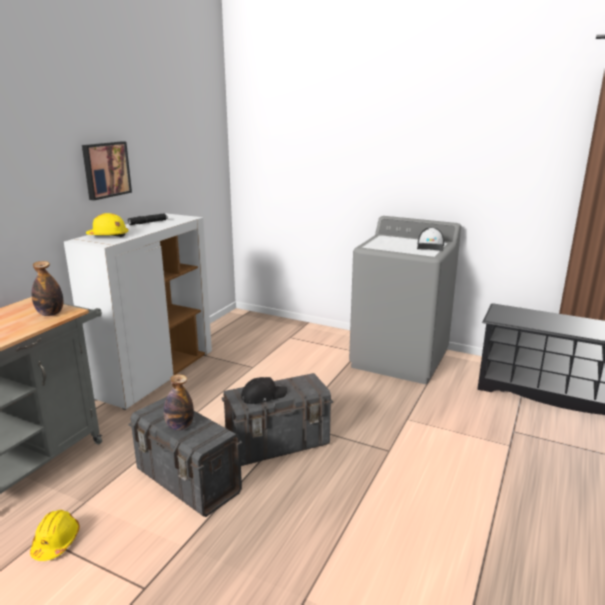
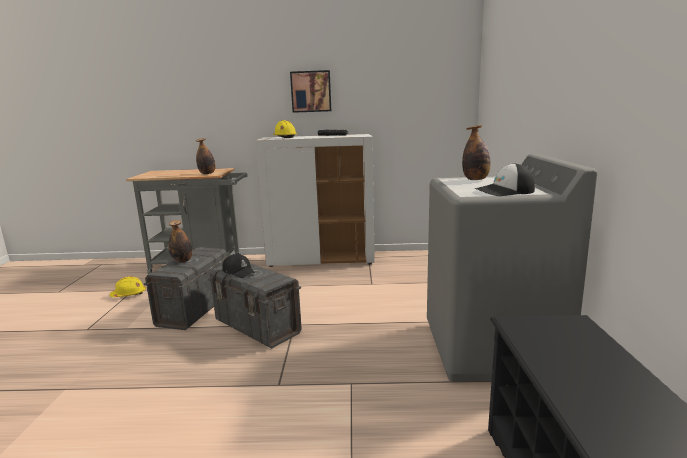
camera: 65 degrees right, 5 degrees down
none -> bottle [462,125,491,180]

